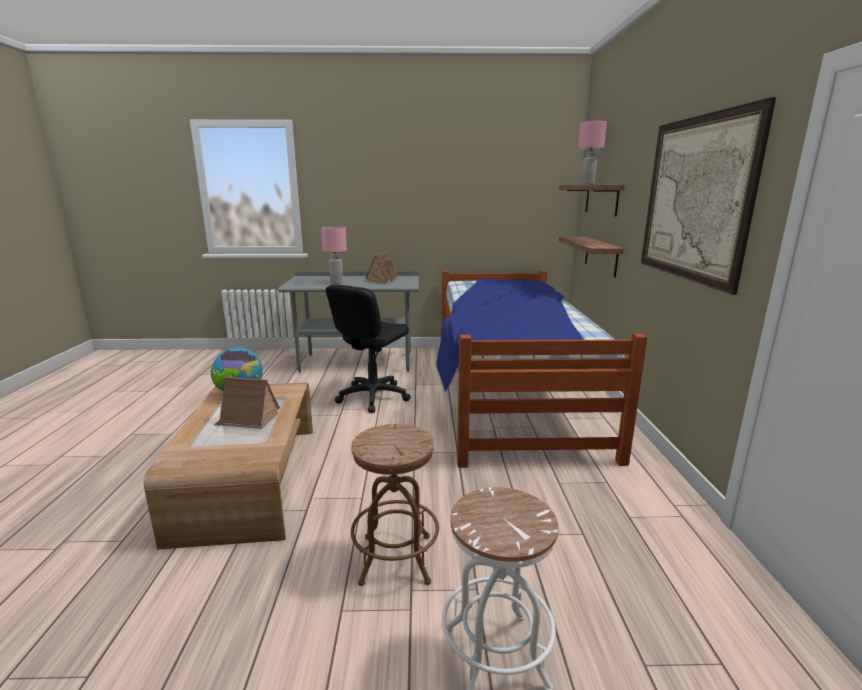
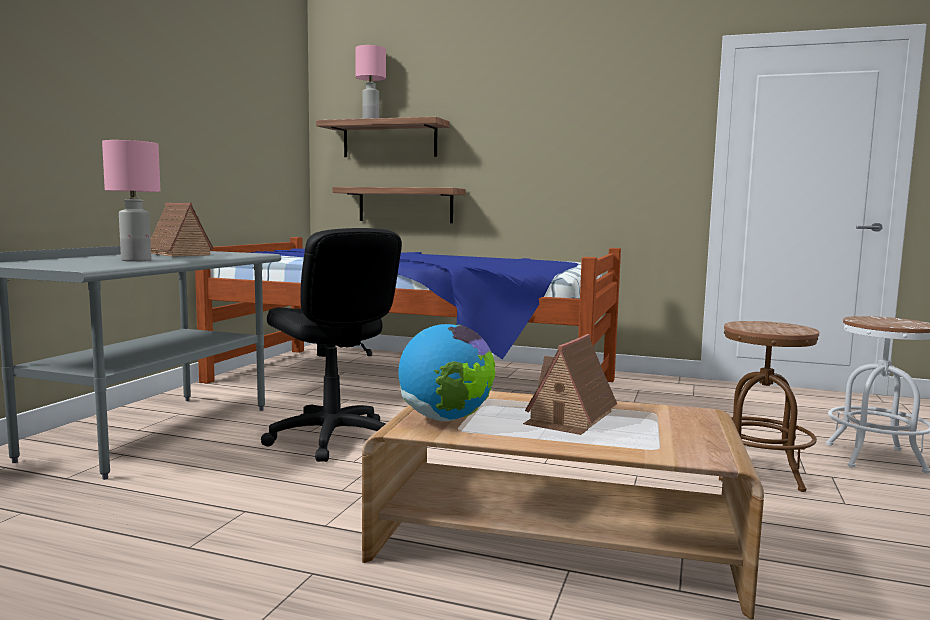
camera: 70 degrees left, 10 degrees down
picture [641,97,776,295] -> none

